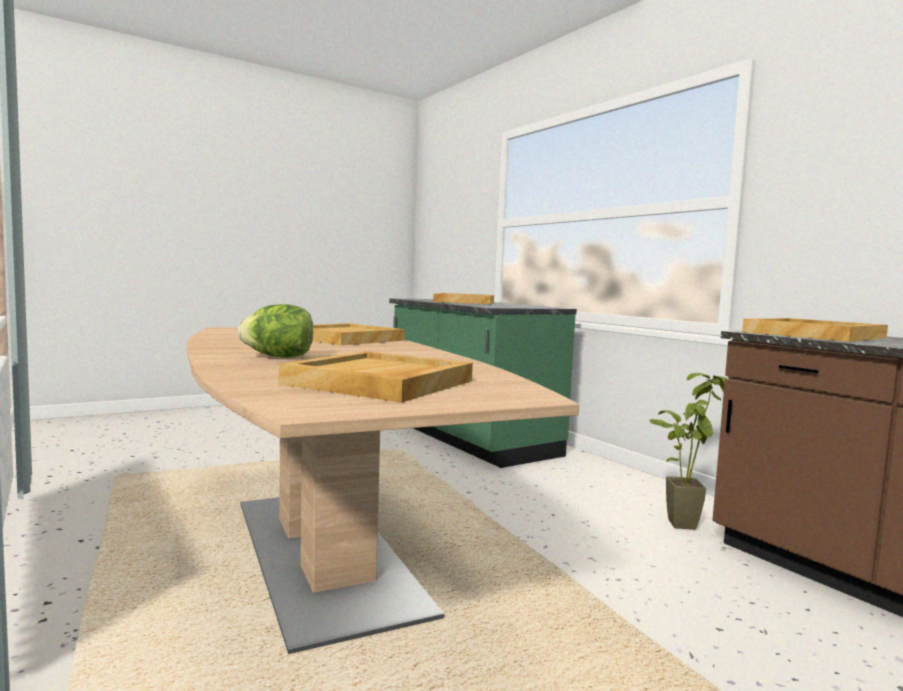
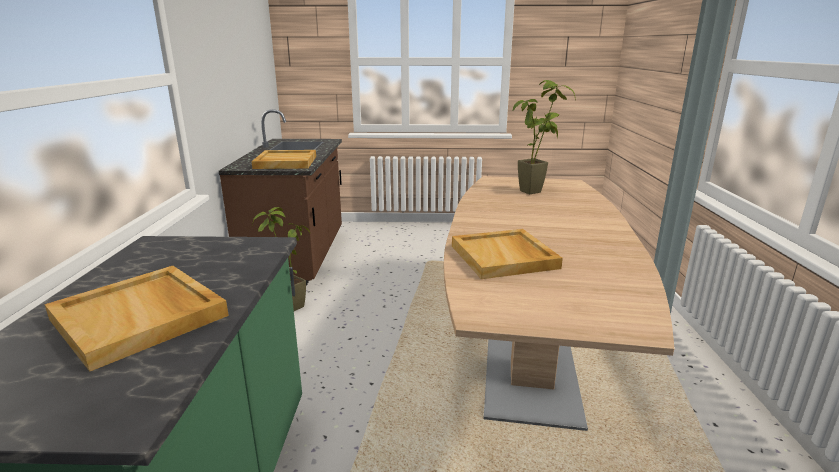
camera: 145 degrees left, 15 degrees up
lettuce [238,304,313,358] -> none
beige tray [279,351,473,403] -> potted plant [512,80,576,194]

